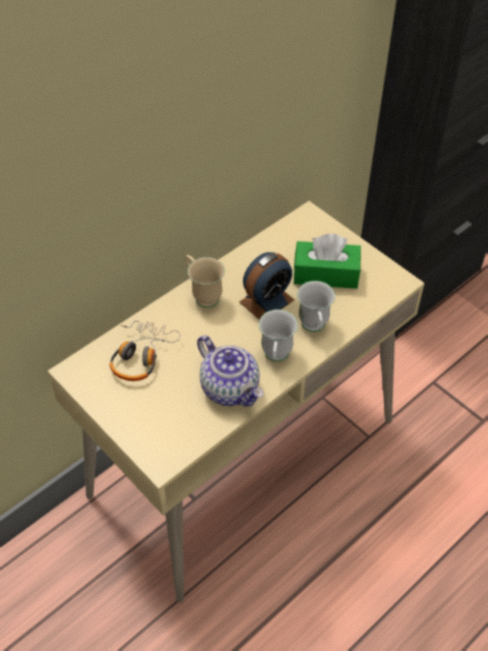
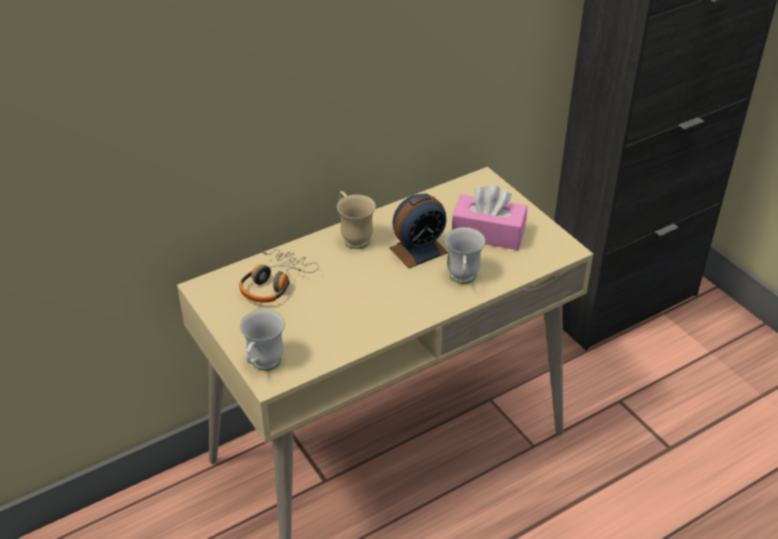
camera: 10 degrees right, 10 degrees down
teapot [197,335,263,406] -> none
white mug [259,309,298,362] -> white mug moved to [240,309,285,371]
green tissue box [294,234,361,289] -> pink tissue box [452,185,527,250]

